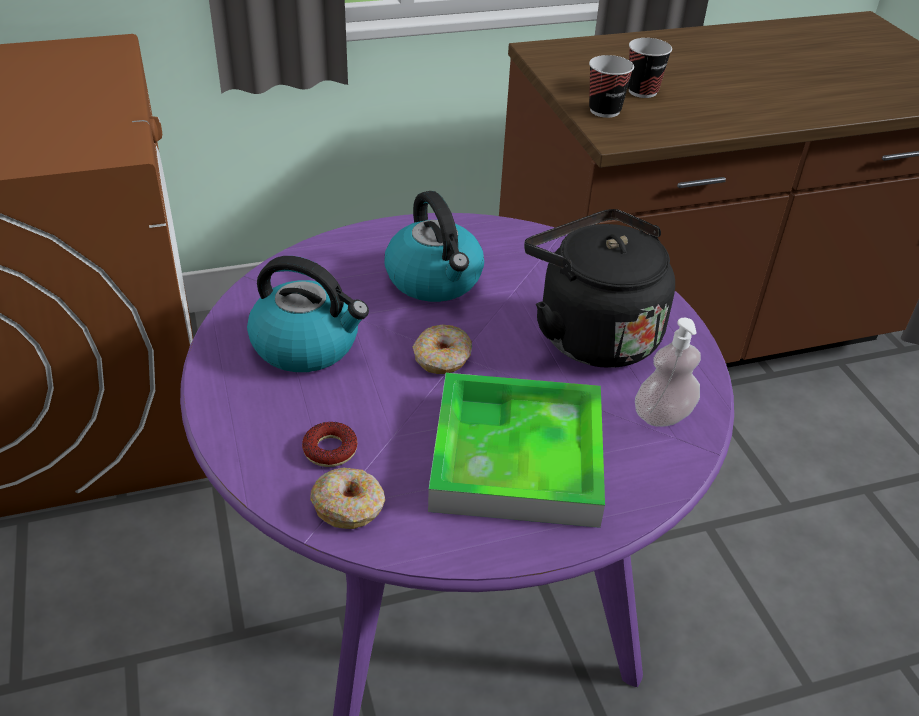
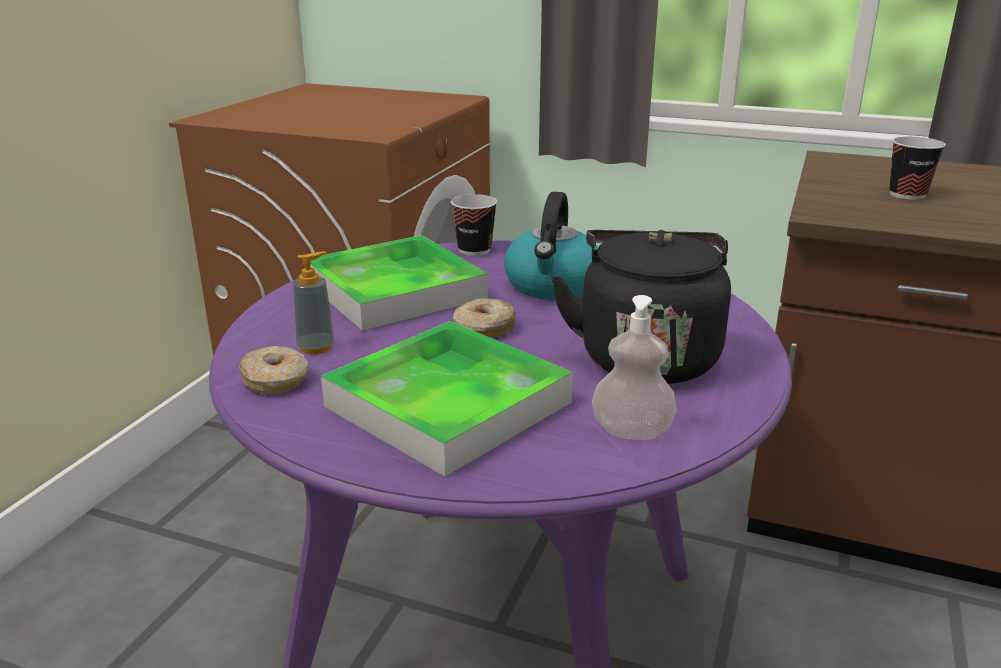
camera: 40 degrees right, 15 degrees down
kettle [247,256,369,372] -> tray [310,235,488,331]
donut [302,422,358,467] -> soap dispenser [293,252,335,354]
cup [589,55,634,118] -> cup moved to [451,194,497,256]

